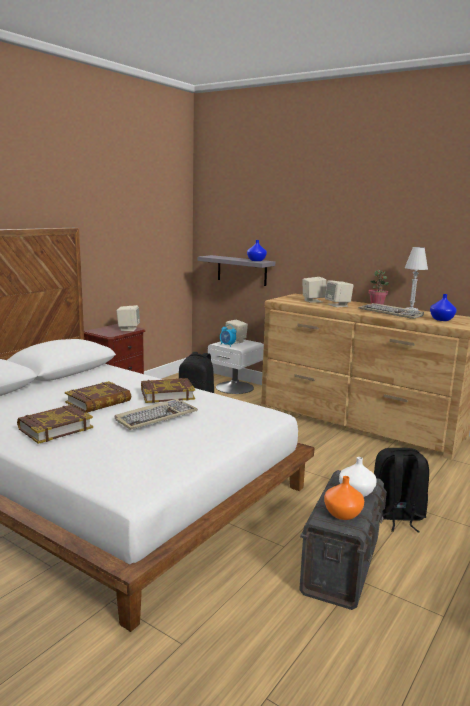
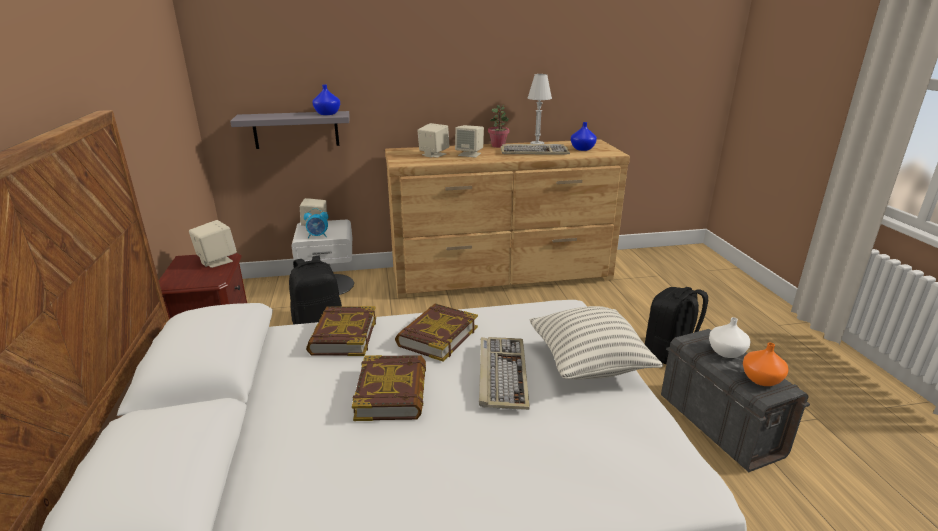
camera: 45 degrees left, 10 degrees up
book [17,405,93,444] -> book moved to [306,306,376,356]
none -> pillow [530,306,663,380]

